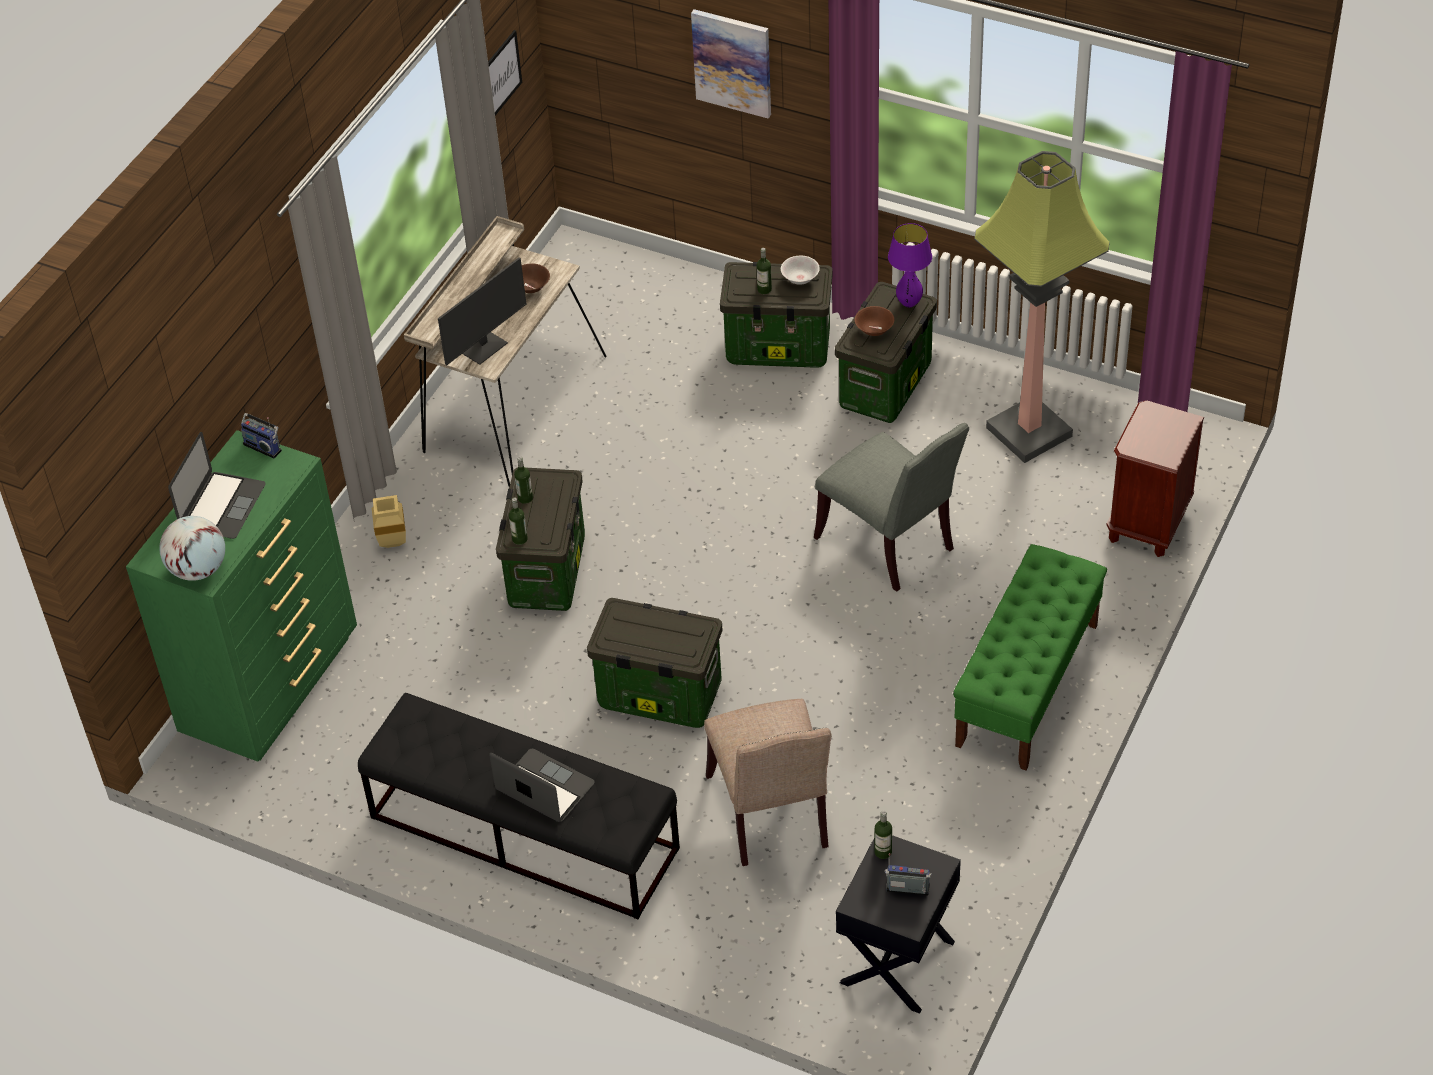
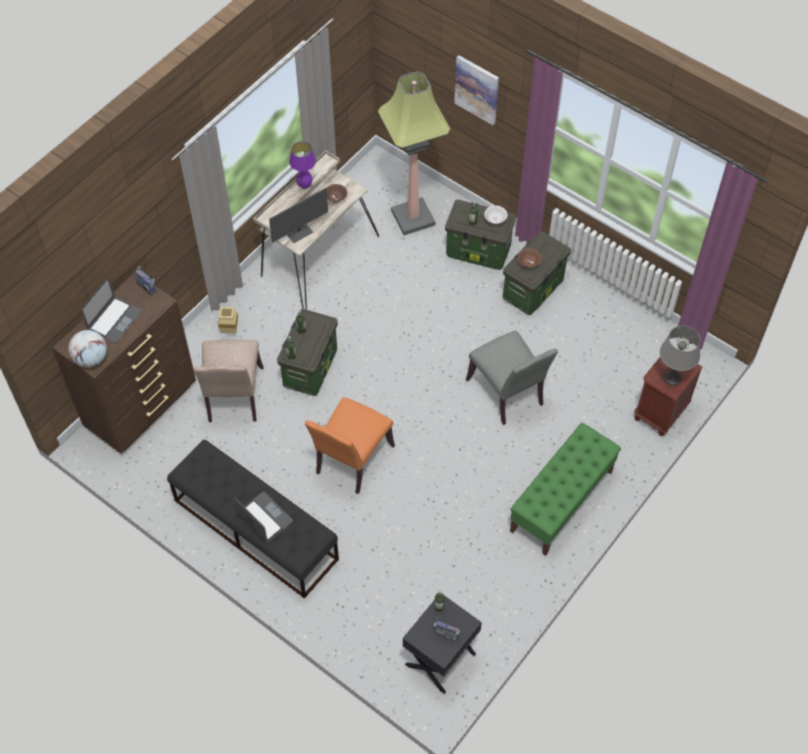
camera: 10 degrees right, 10 degrees up
green dresser [126,430,357,762] -> brown dresser [52,273,196,454]
picture [488,30,522,116] -> none
storage box [587,598,723,728] -> orange chair [305,397,395,494]
beige chair [704,699,832,866] -> beige chair moved to [194,340,264,422]
purple table lamp [888,223,932,307] -> purple table lamp moved to [289,142,316,189]
floor lamp [974,151,1110,463] -> floor lamp moved to [378,71,450,235]
none -> grey table lamp [660,325,700,386]

